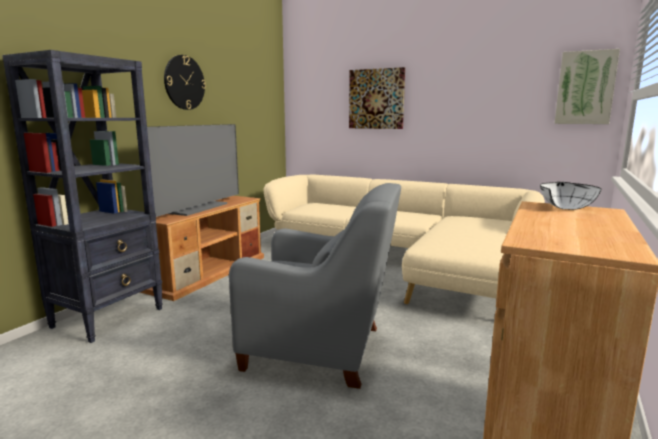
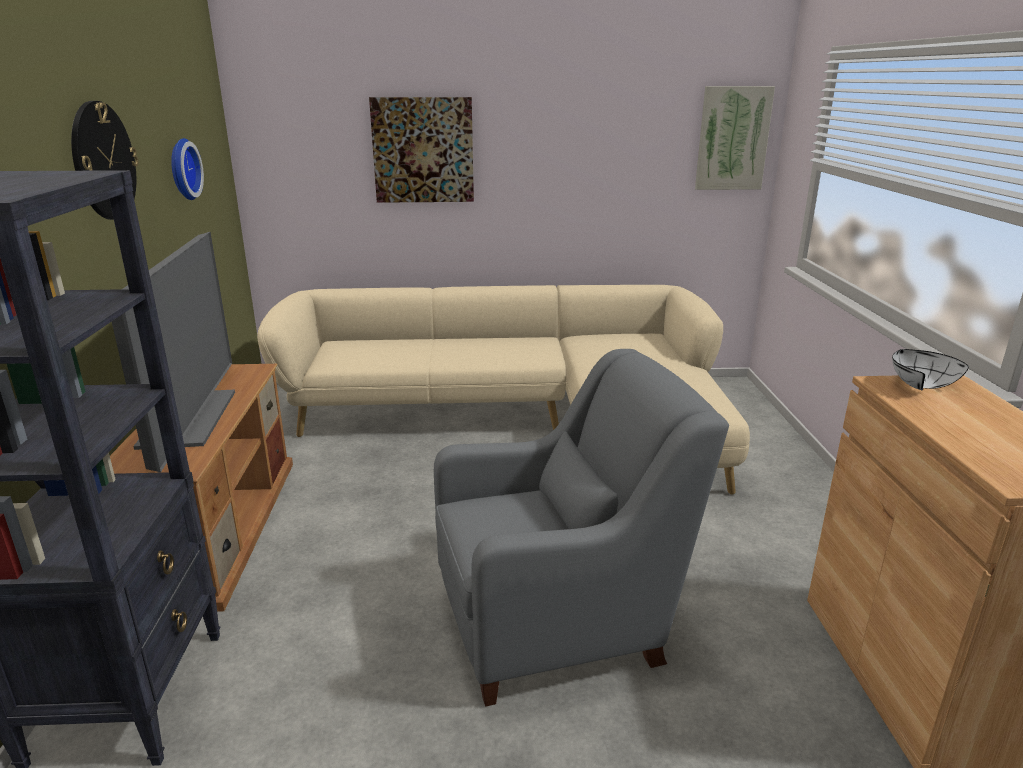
camera: 30 degrees left, 10 degrees up
none -> wall clock [171,138,204,200]

